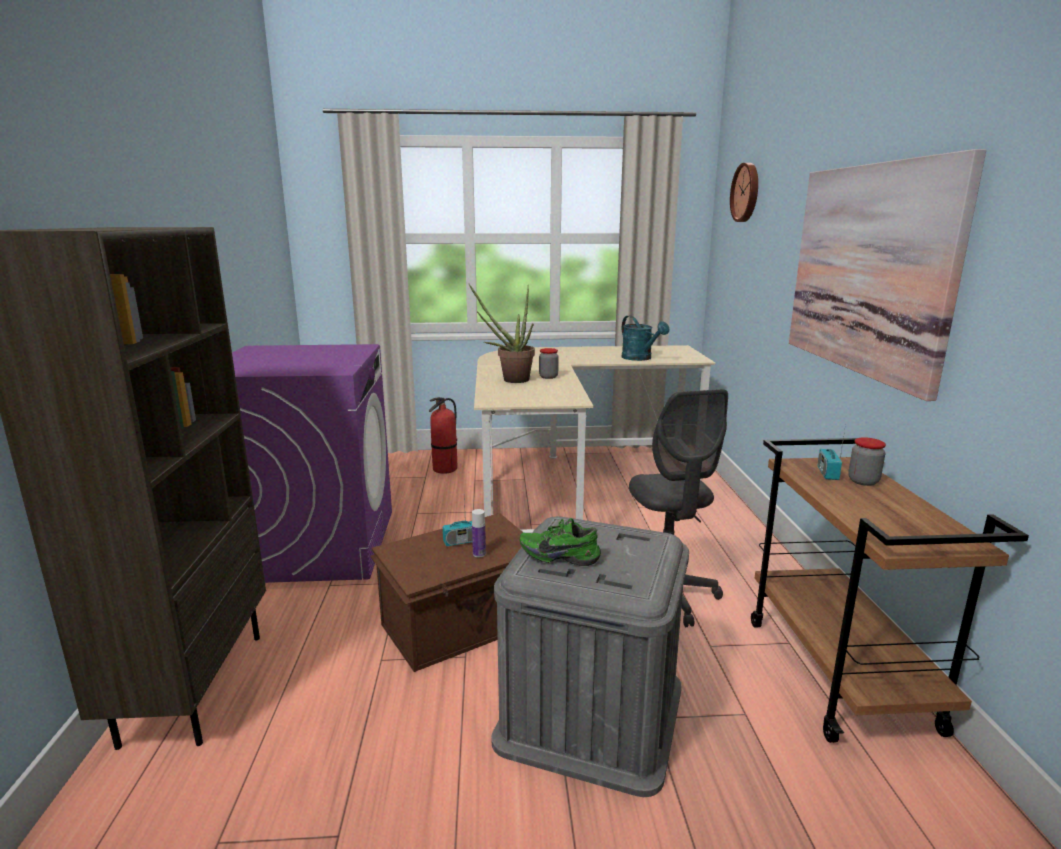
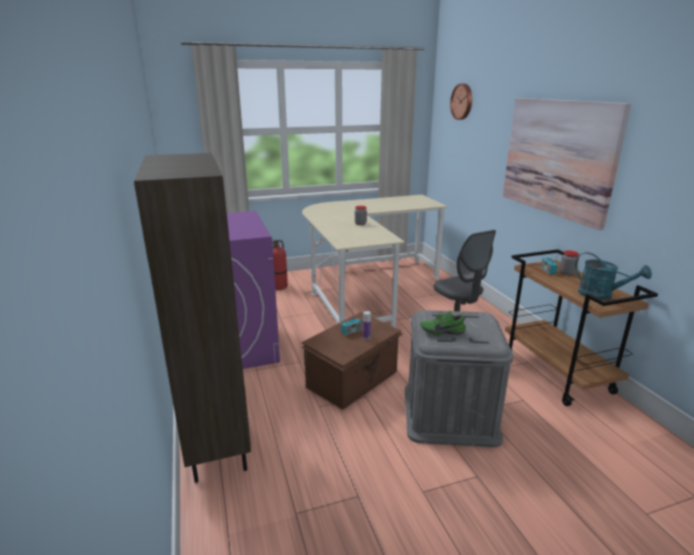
camera: 15 degrees left, 5 degrees up
potted plant [469,284,535,383] -> none
turquoise watering can [622,315,669,361] -> turquoise watering can moved to [575,252,652,300]

